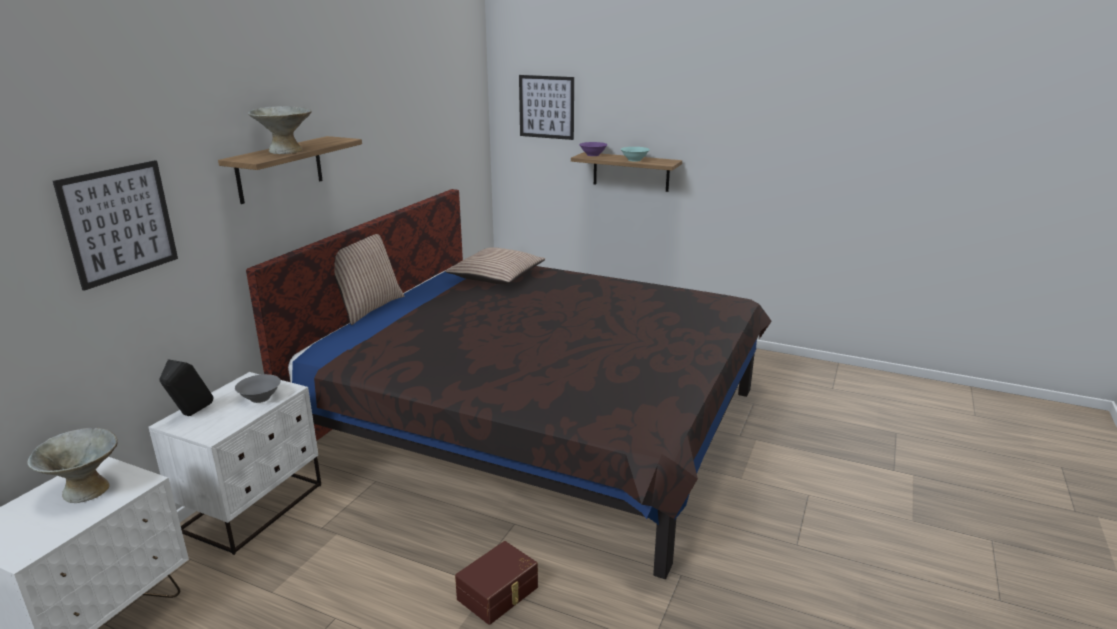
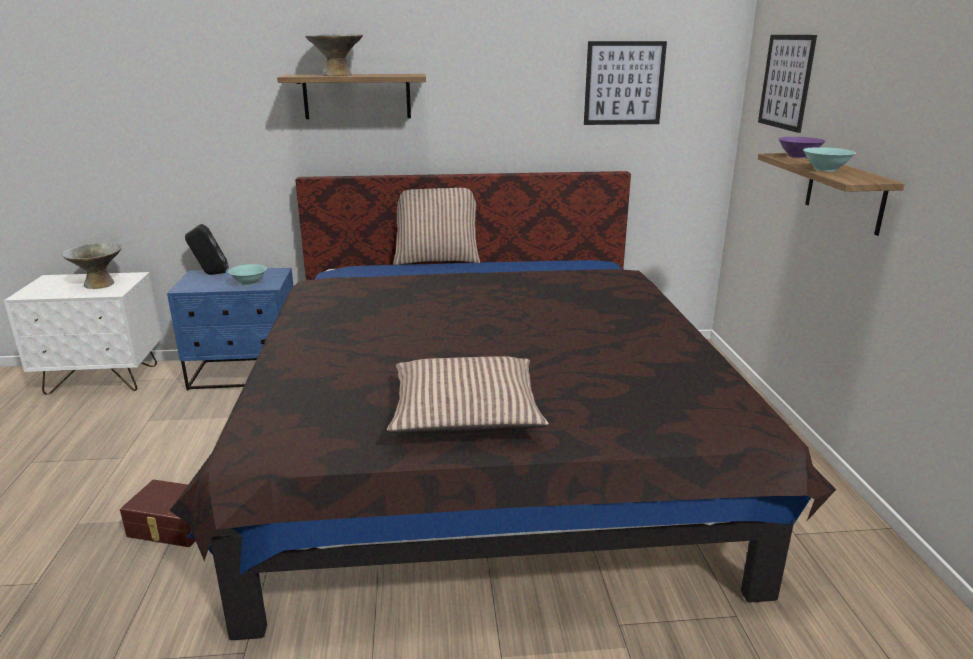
camera: 60 degrees right, 0 degrees up
picture [53,160,178,291] -> picture moved to [584,41,667,125]
white nightstand [148,372,321,555] -> blue nightstand [167,268,293,390]
grey bowl [235,374,281,403] -> turquoise bowl [228,264,267,286]
pillow [445,247,545,284] -> pillow moved to [387,356,549,434]

